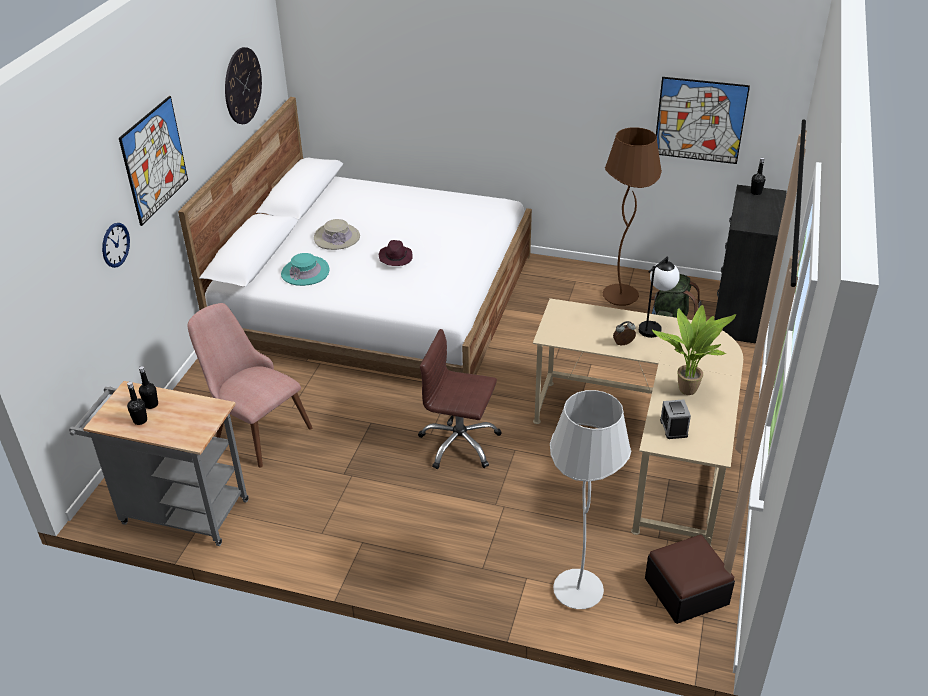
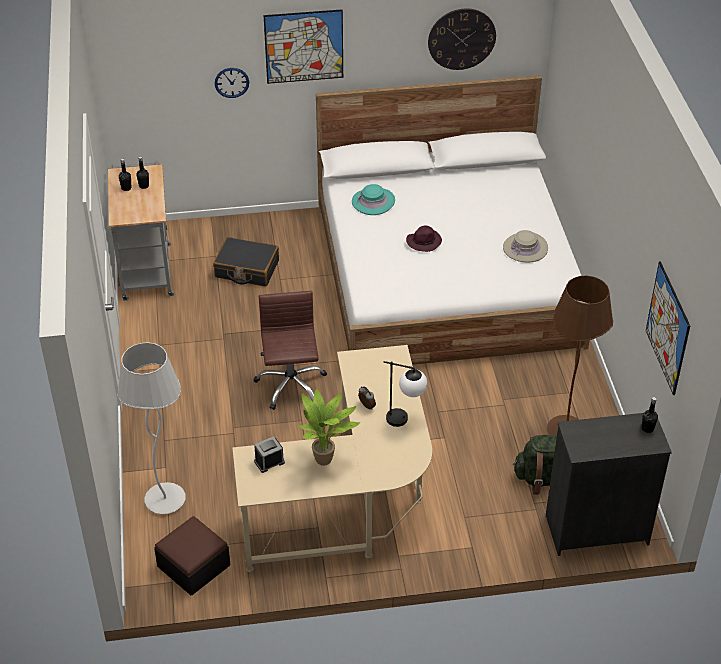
camera: 65 degrees right, 5 degrees up
pink chair [188,303,312,468] -> black suitcase [213,237,279,287]
beige hat [314,219,360,250] -> beige hat moved to [503,230,548,263]

